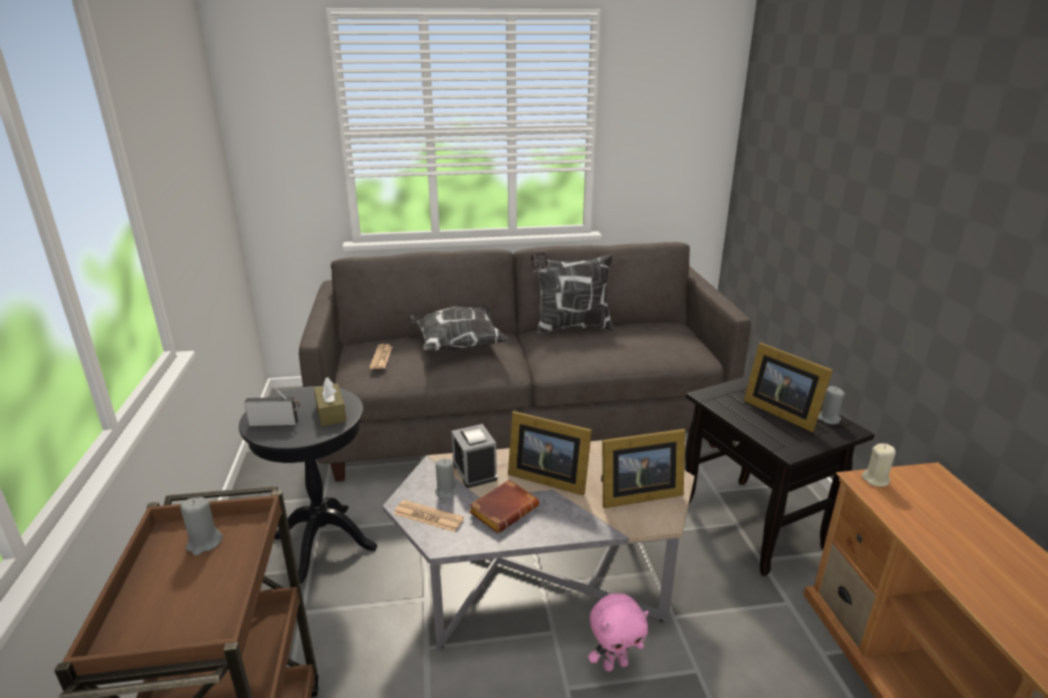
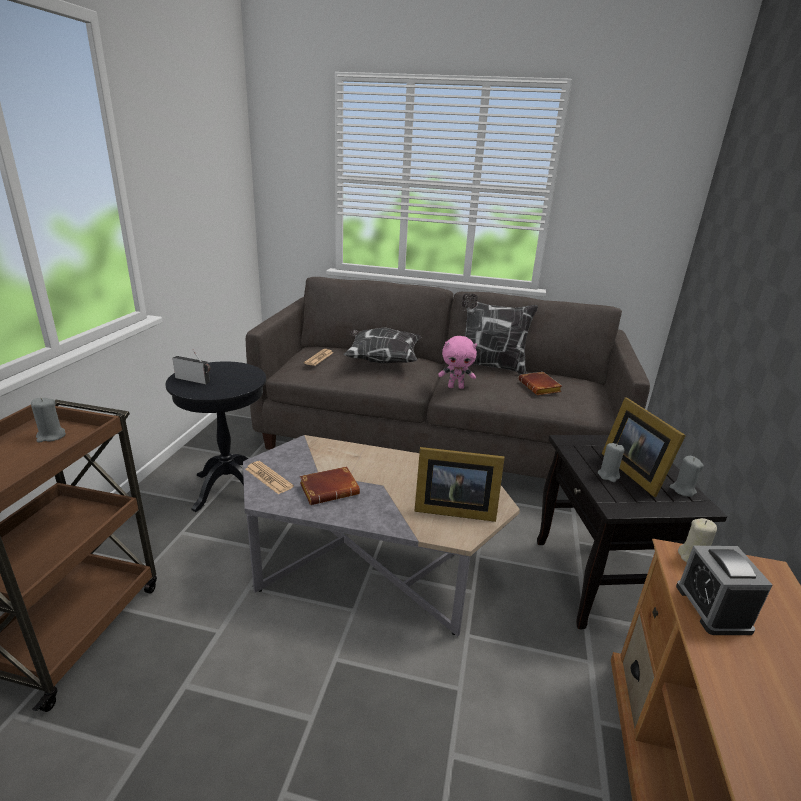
camera: 20 degrees right, 0 degrees up
brown tissue box [314,377,347,426] -> none
grey candle [435,458,458,499] -> grey candle moved to [598,443,624,482]
alarm clock [451,424,498,488] -> alarm clock moved to [676,546,772,635]
picture frame [508,411,592,496] -> none
pink plush toy [588,593,649,672] -> pink plush toy moved to [438,336,477,389]
none -> brown book [518,372,562,395]

